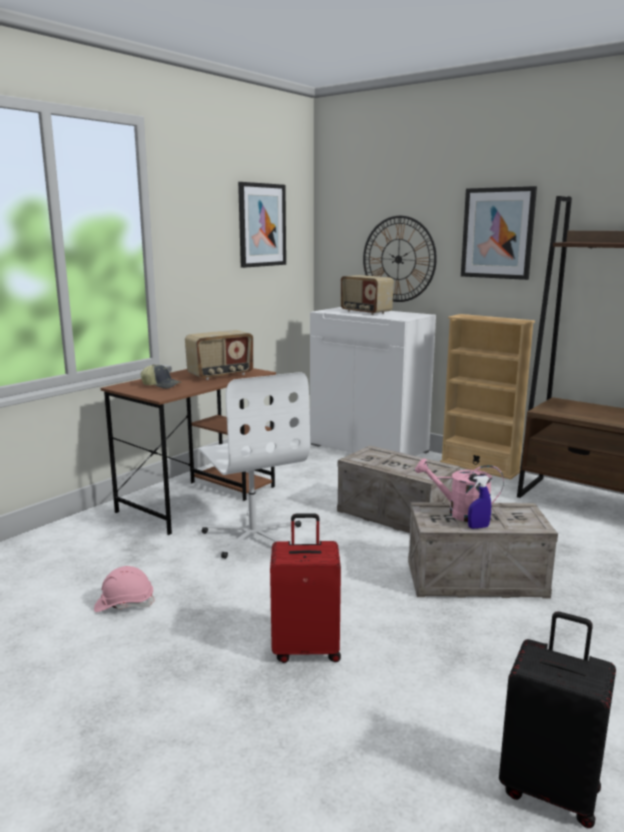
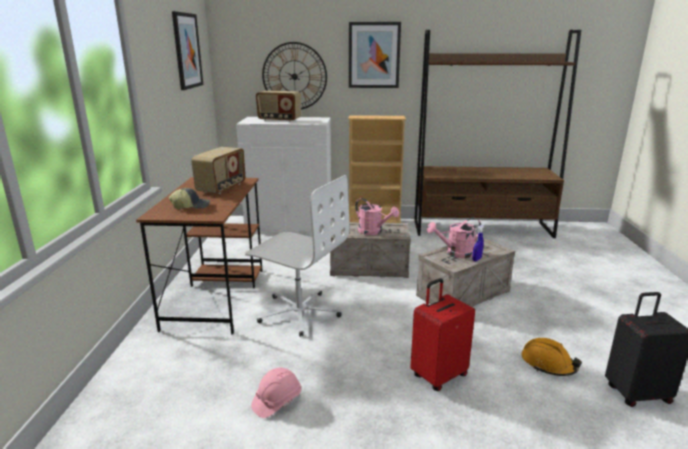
camera: 35 degrees left, 5 degrees up
none -> pink watering can [355,198,399,235]
none -> orange hard hat [522,338,582,376]

